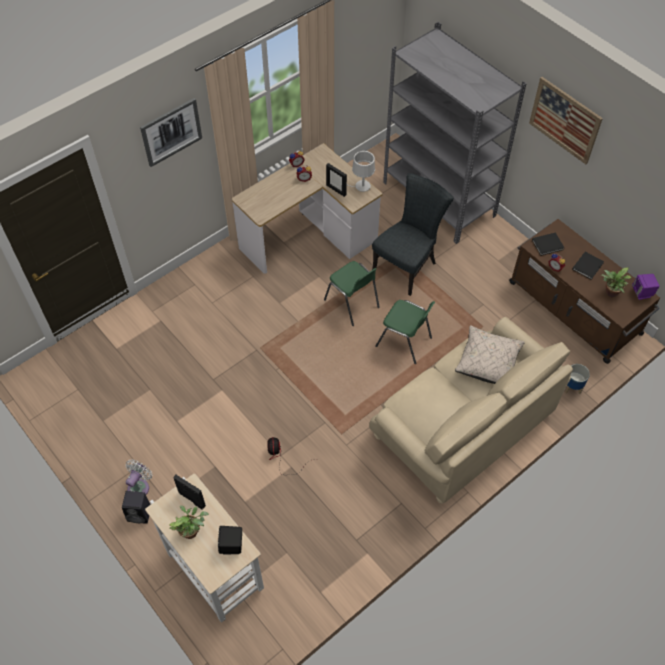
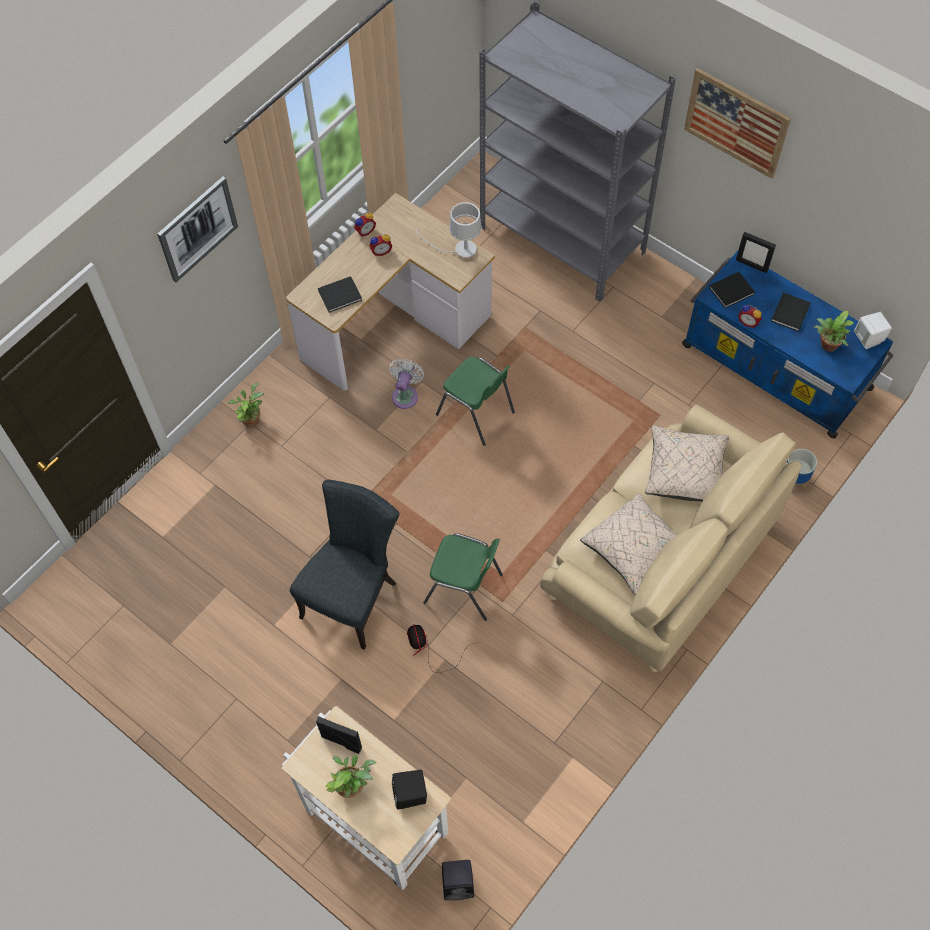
camera: 10 degrees left, 5 degrees up
black speaker [122,491,151,524] -> black speaker moved to [442,860,474,900]
white fan [125,460,152,495] -> white fan moved to [389,359,424,409]
picture frame [326,163,347,197] -> picture frame moved to [736,232,776,273]
grey chair [372,173,454,296] -> grey chair moved to [290,480,399,650]
green chair [375,300,435,364] -> green chair moved to [423,533,503,621]
brown cabinet [509,219,660,364] -> blue cabinet [682,251,893,439]
purple speaker [632,274,660,300] -> white speaker [854,312,892,349]
none -> potted plant [228,383,264,427]
none -> black book [318,276,362,313]
none -> beige pillow [580,494,677,595]

